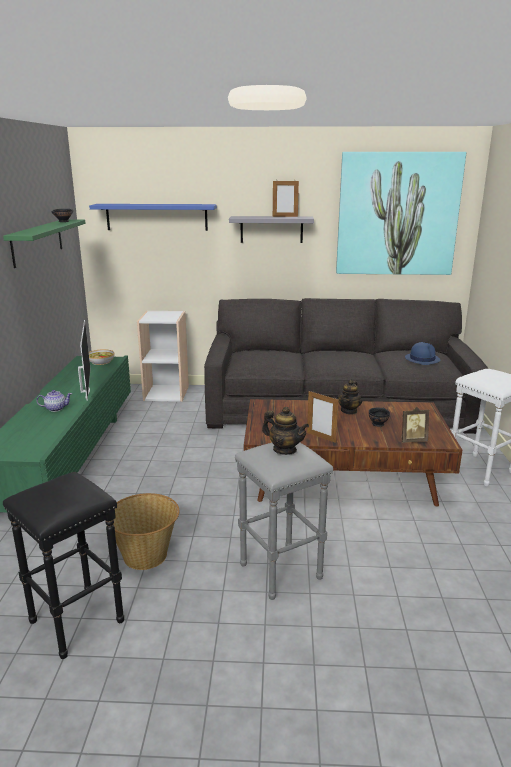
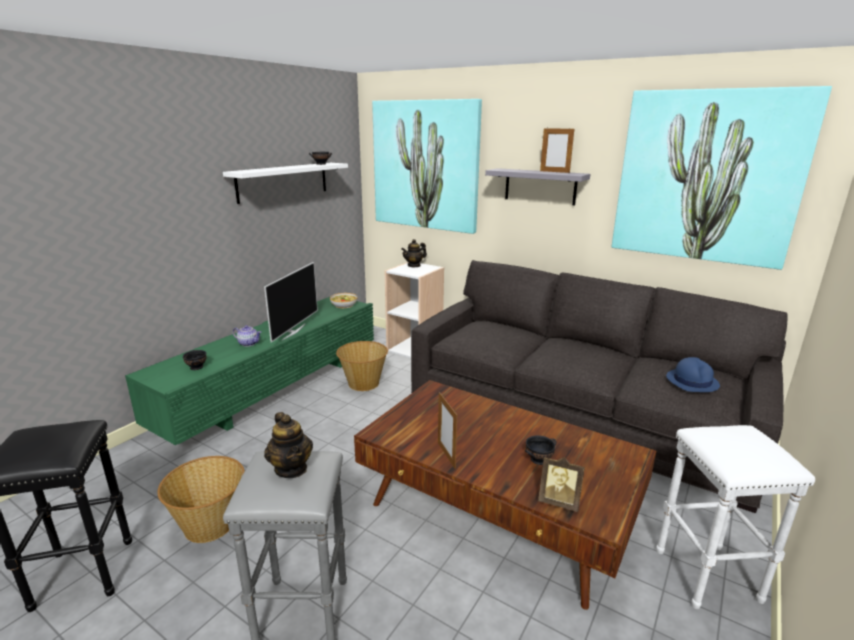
camera: 30 degrees right, 0 degrees up
green shelf [3,220,85,268] -> white shelf [223,163,348,204]
blue shelf [89,204,217,231] -> picture [372,99,482,234]
teapot [337,380,362,415] -> teapot moved to [401,239,427,268]
none -> black bowl [183,350,207,370]
none -> basket [336,341,388,391]

